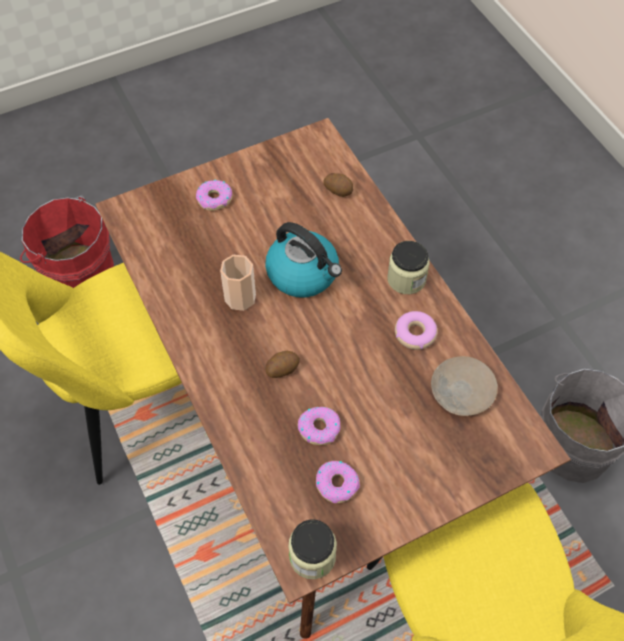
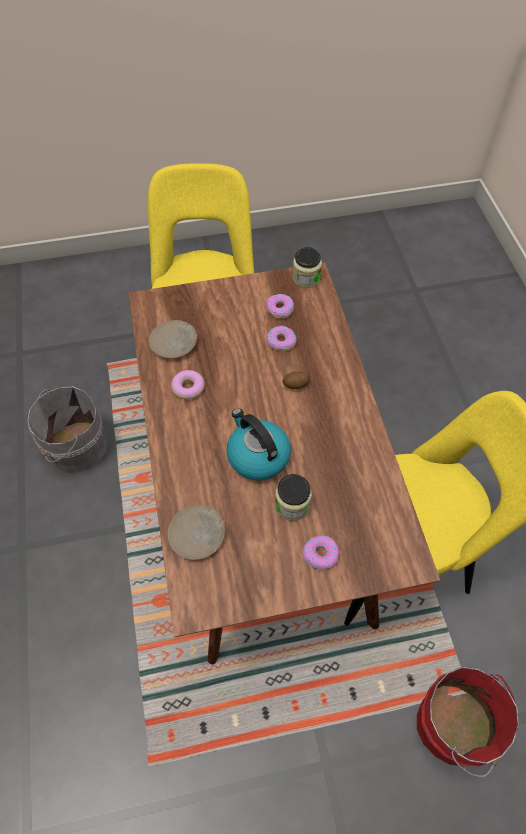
camera: 165 degrees left, 0 degrees up
cup [220,255,256,311] -> none
potato [323,173,353,197] -> beige plate [168,505,225,560]
jar [387,241,429,294] -> jar moved to [275,474,312,521]

